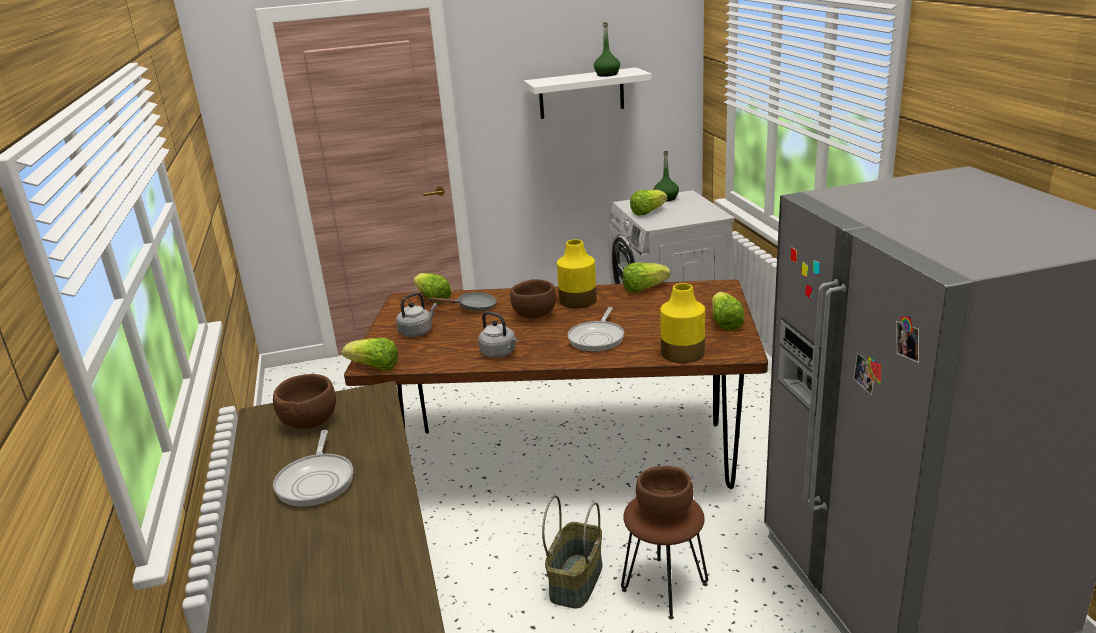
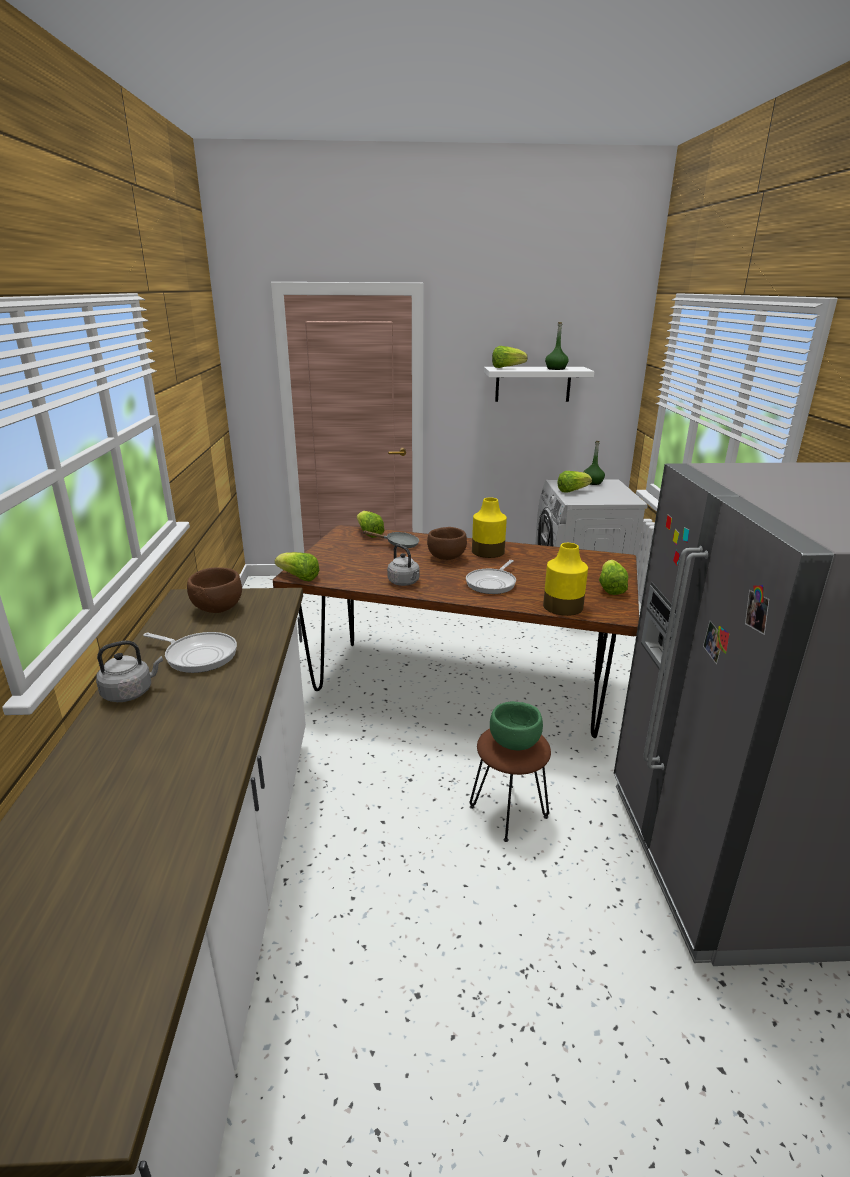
camera: 10 degrees right, 0 degrees up
frying pan [273,430,353,507] -> frying pan turned 75 degrees counterclockwise [143,632,237,673]
grey kettle [396,292,437,337] -> grey kettle moved to [96,640,163,702]
basket [542,495,602,609] -> none
lettuce [622,263,671,292] -> lettuce moved to [492,346,527,368]
brown bowl [636,466,693,519] -> green bowl [490,701,543,750]

